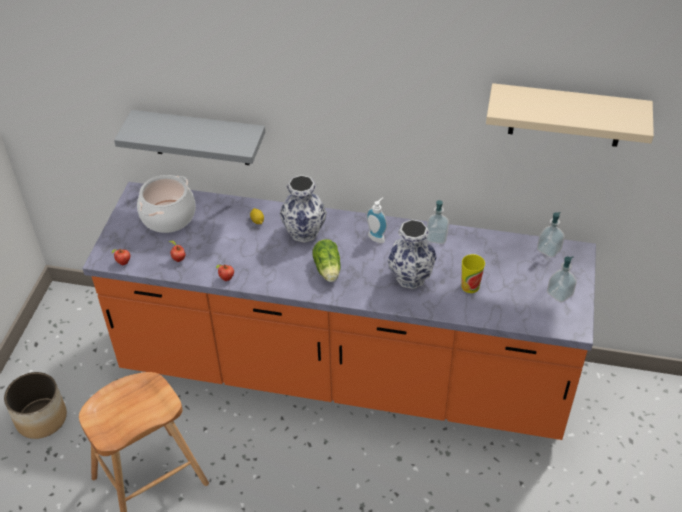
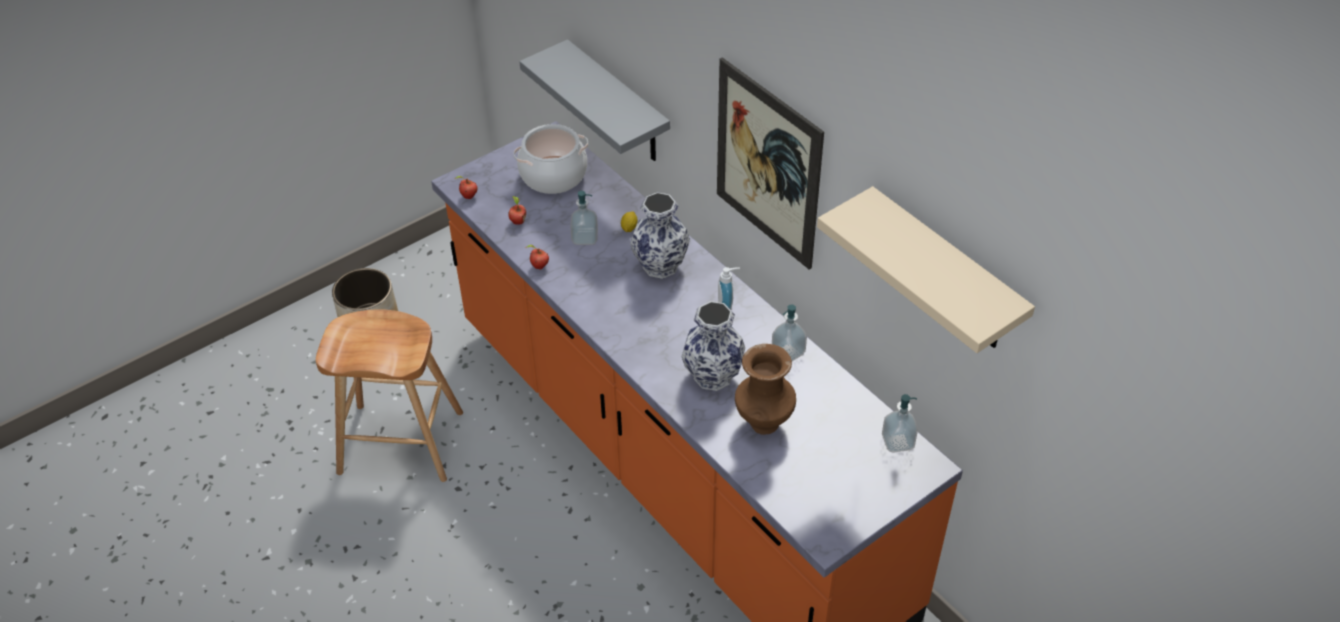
camera: 40 degrees right, 0 degrees up
lettuce [313,239,341,282] -> none
cup [461,254,485,293] -> brown vase [735,344,796,435]
soap dispenser [547,256,577,302] -> soap dispenser moved to [570,191,598,245]
none -> picture [717,57,824,270]

